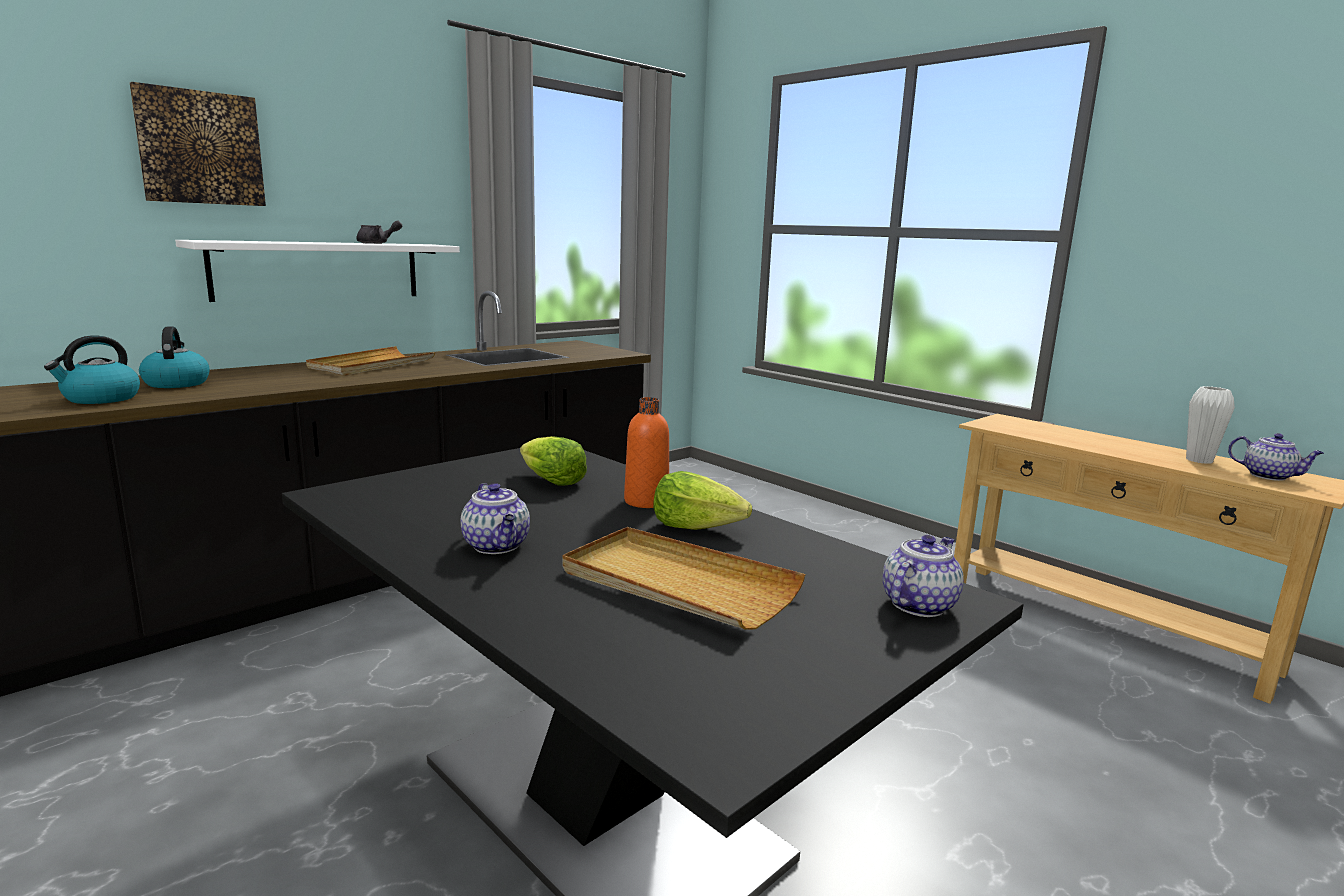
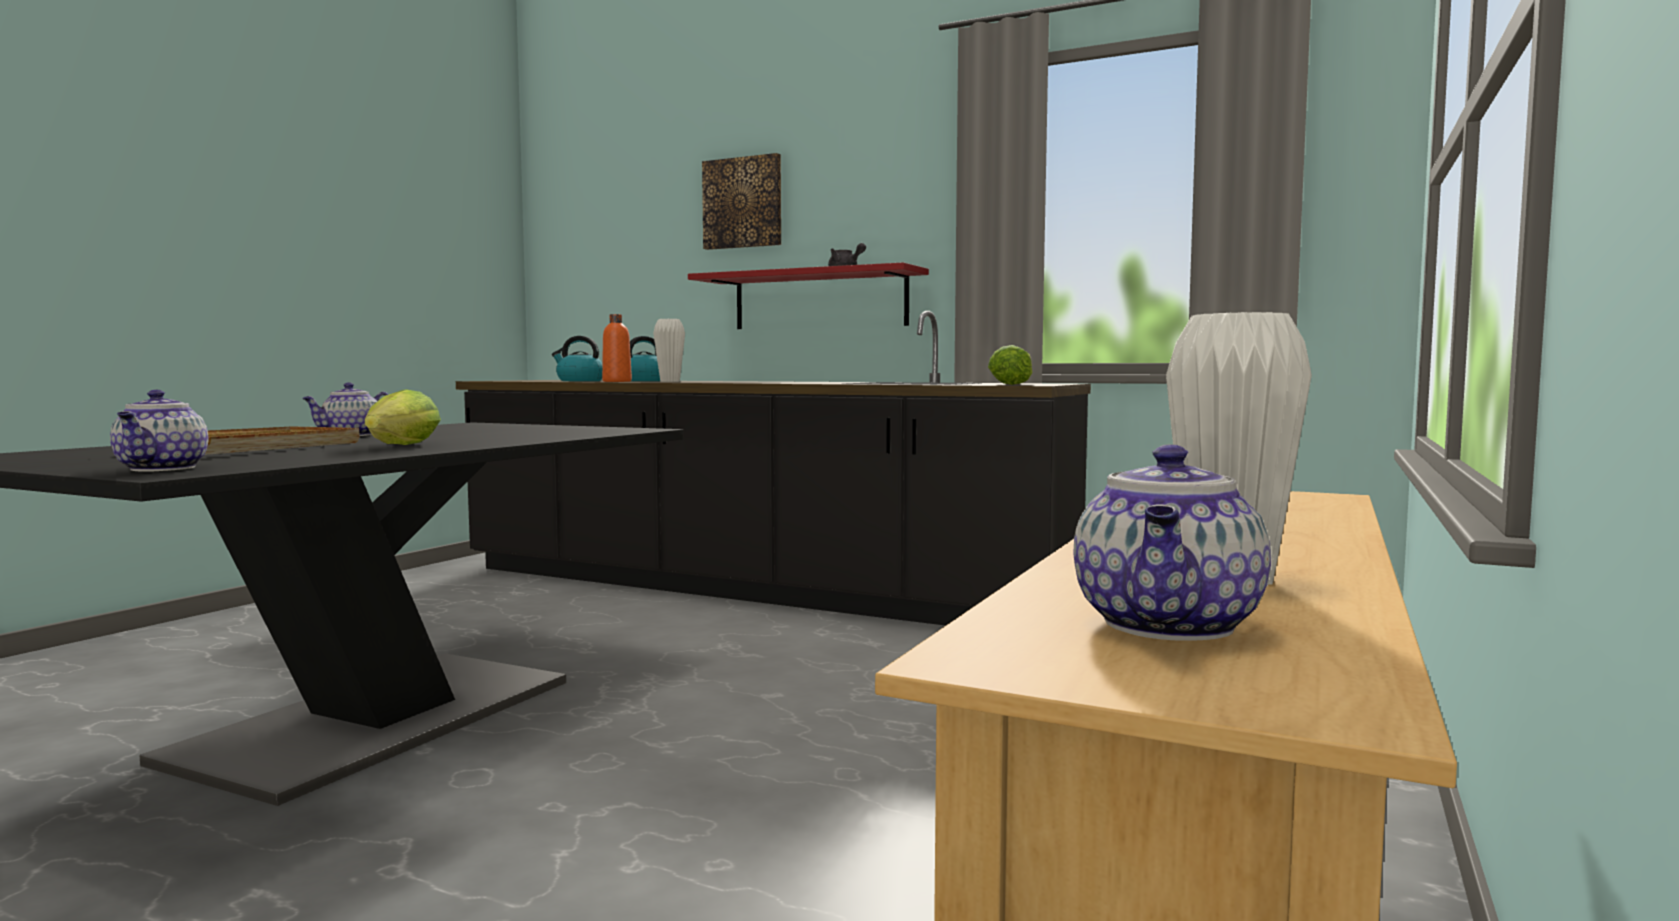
camera: 70 degrees right, 10 degrees down
white shelf [175,240,460,302] -> red shelf [688,262,929,329]
beige tray [306,346,436,375] -> none
lettuce [520,436,587,486] -> lettuce moved to [988,345,1032,385]
orange bottle [624,397,669,508] -> orange bottle moved to [602,314,632,382]
teapot [883,535,964,617] -> teapot turned 60 degrees clockwise [110,390,208,472]
none -> white vase [653,319,685,382]

